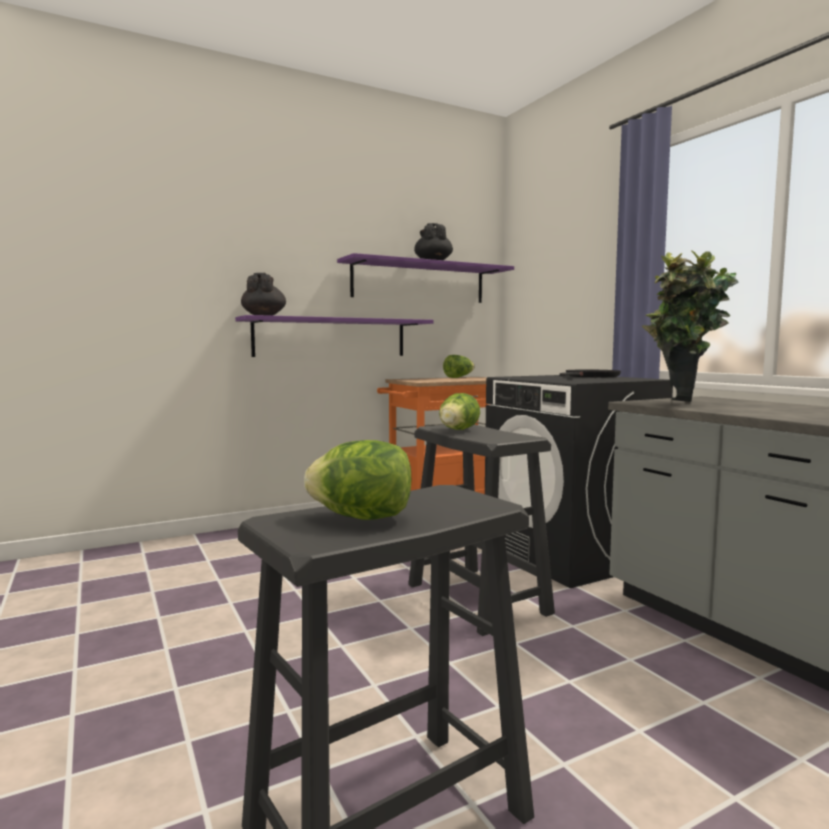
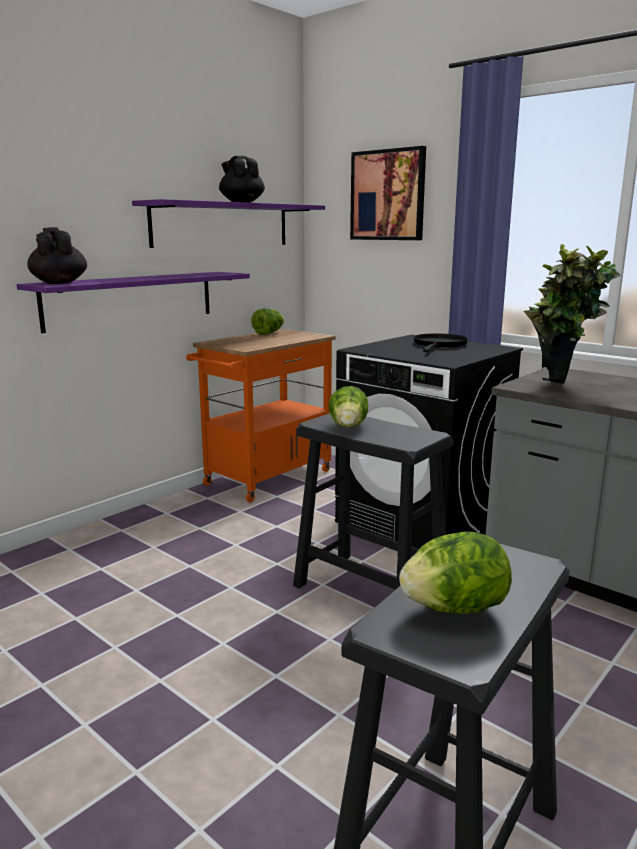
camera: 20 degrees left, 10 degrees up
none -> picture [350,146,426,240]

